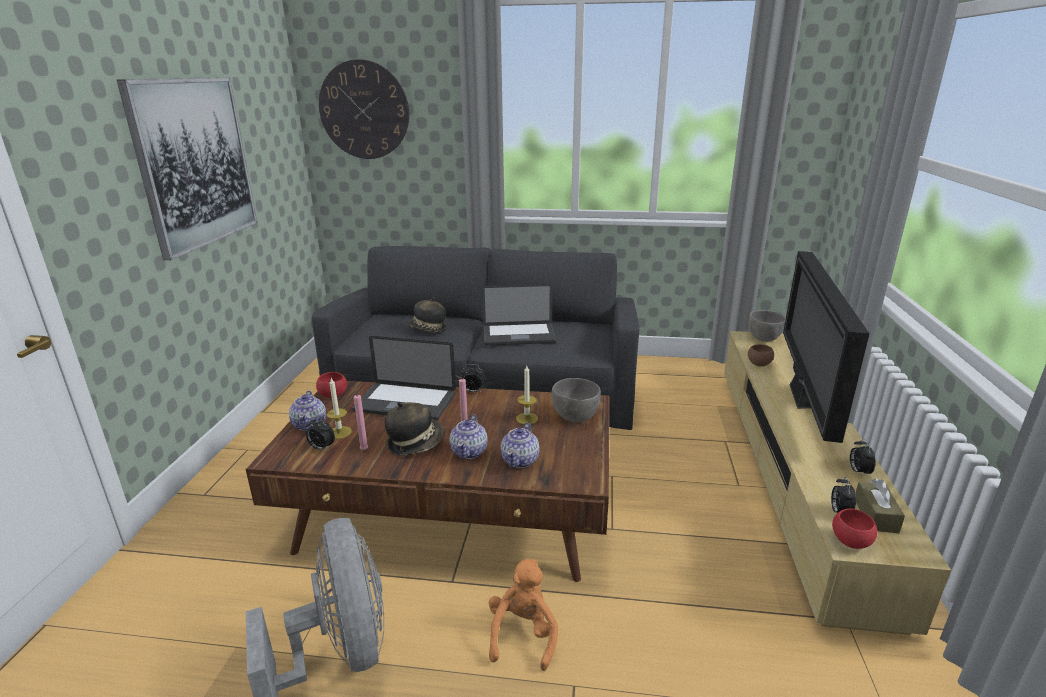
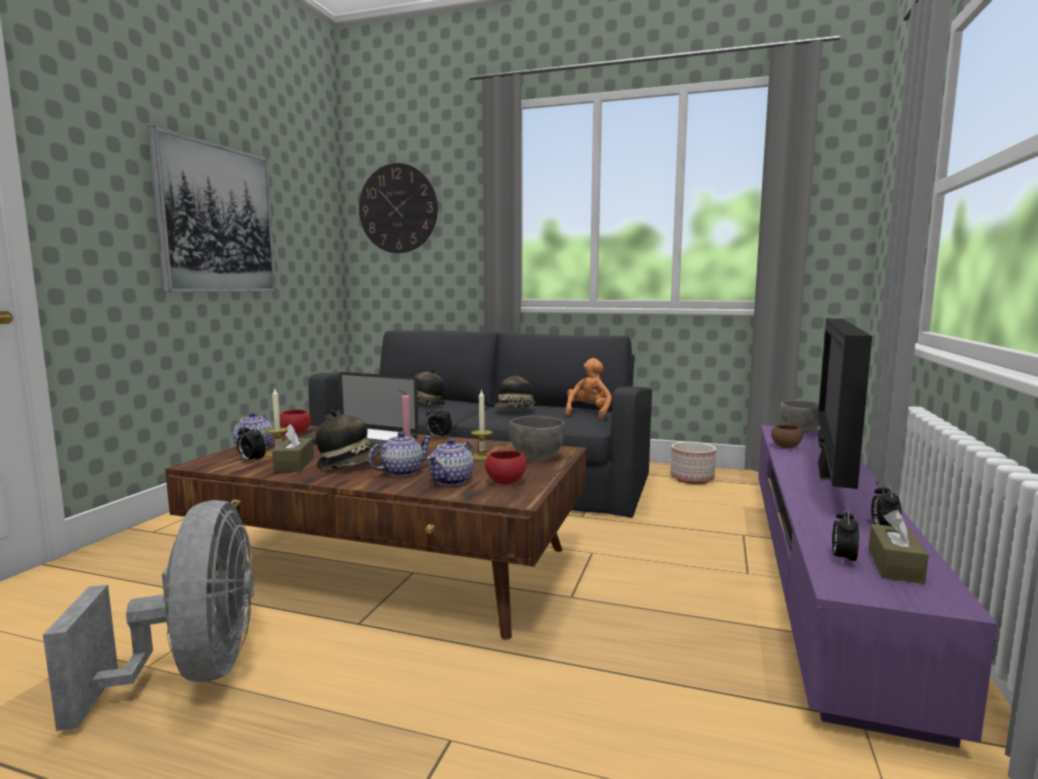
camera: 10 degrees right, 15 degrees down
pink candle [354,389,369,450] -> brown tissue box [272,424,314,472]
teapot [449,414,488,459] -> teapot turned 150 degrees counterclockwise [369,432,432,477]
laptop [482,284,557,346] -> hat [495,372,536,407]
orange plush toy [489,559,558,671] -> orange plush toy moved to [565,358,612,420]
beige tv stand [724,331,951,635] -> purple tv stand [758,425,998,748]
red bowl [832,508,877,549] -> red bowl moved to [485,450,526,484]
none -> planter [670,442,716,484]

